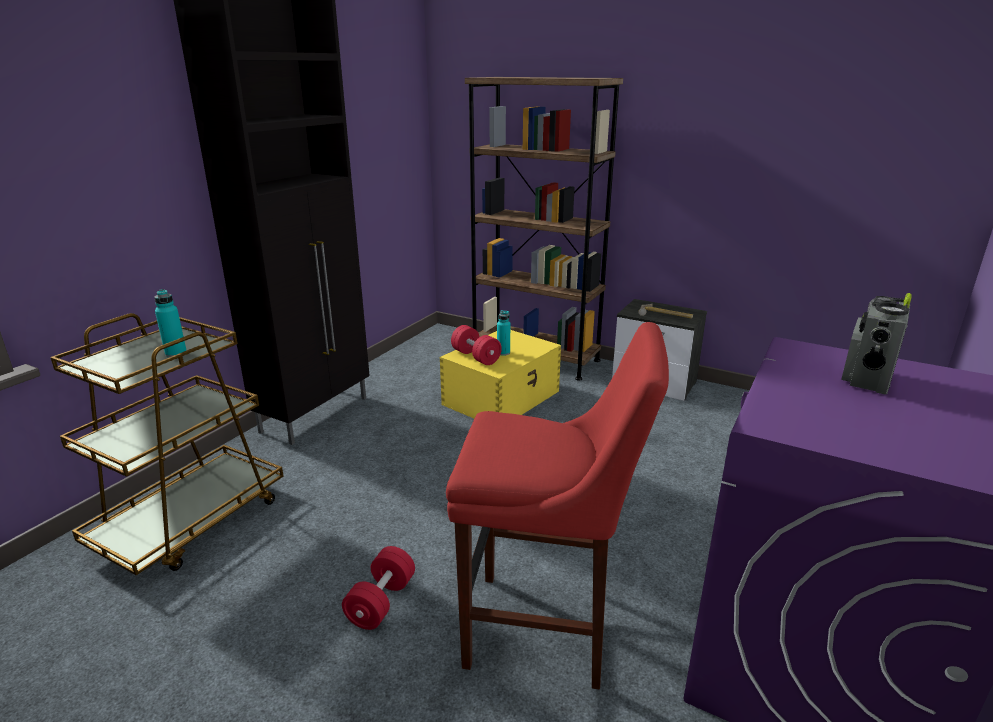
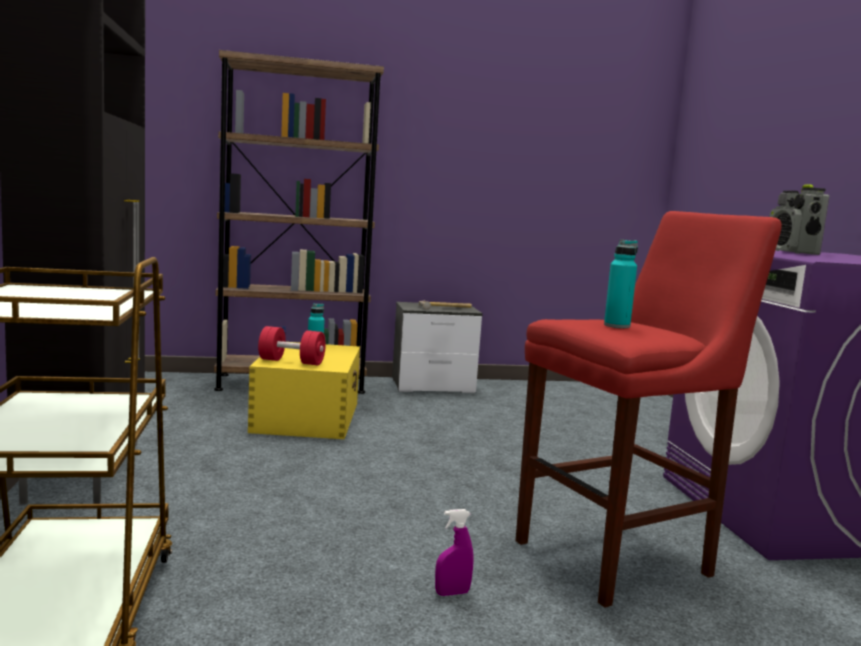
camera: 40 degrees left, 15 degrees down
turquoise bottle [154,289,187,357] -> turquoise bottle moved to [604,239,638,328]
red dumbbell [342,546,415,630] -> purple spray bottle [435,509,474,596]

